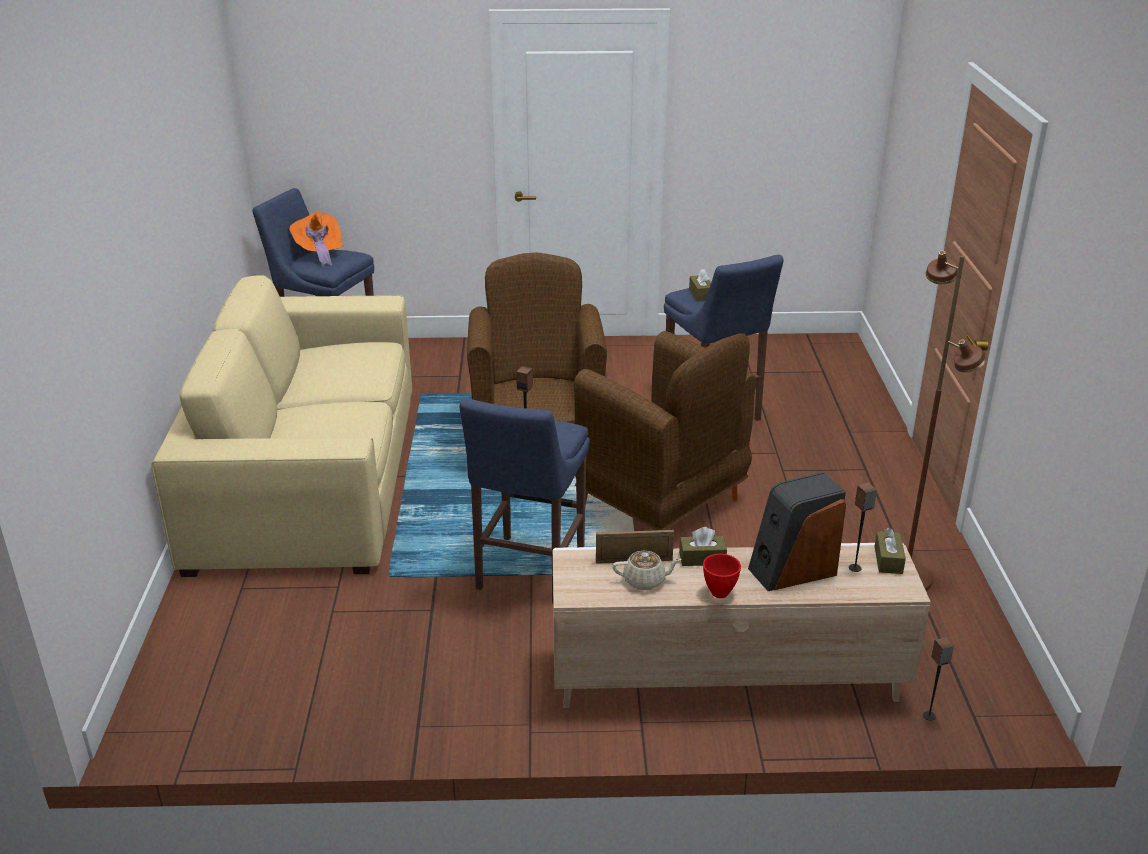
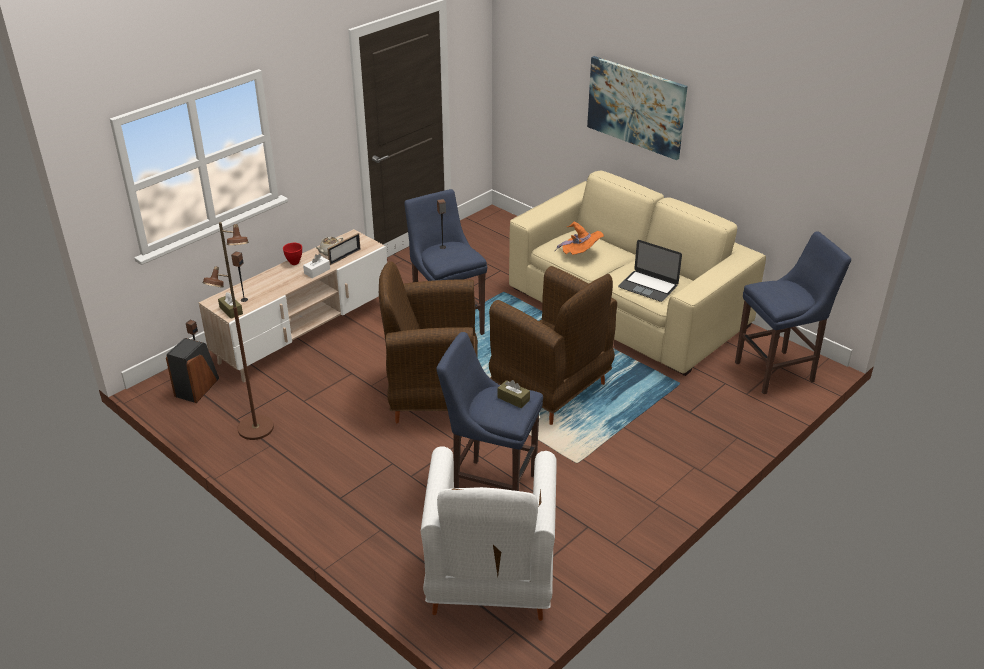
camera: 135 degrees right, 5 degrees up
orange hat [289,211,344,267] -> orange hat moved to [555,221,604,255]
brown tissue box [679,527,727,566] -> white tissue box [303,254,330,278]
speaker [748,472,846,591] -> speaker moved to [166,338,219,403]
none -> white armchair [421,446,557,621]
none -> picture [587,56,687,160]
none -> laptop [618,240,682,302]

